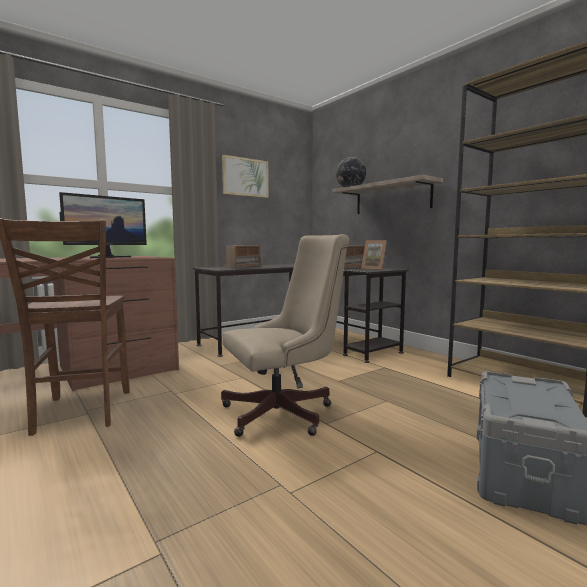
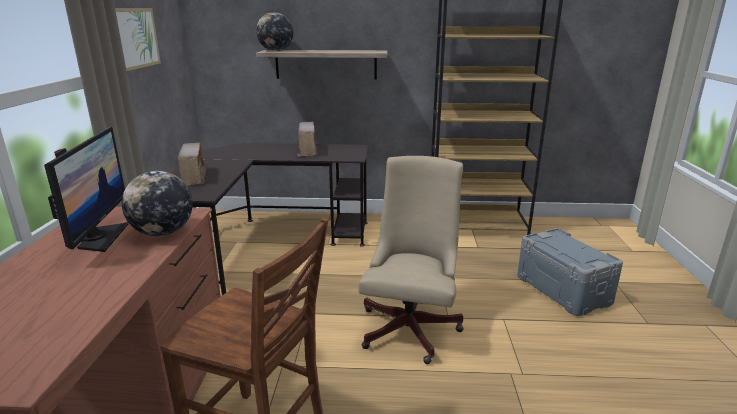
camera: 50 degrees left, 15 degrees up
picture frame [361,240,387,270] -> none
none -> globe [122,171,193,236]

